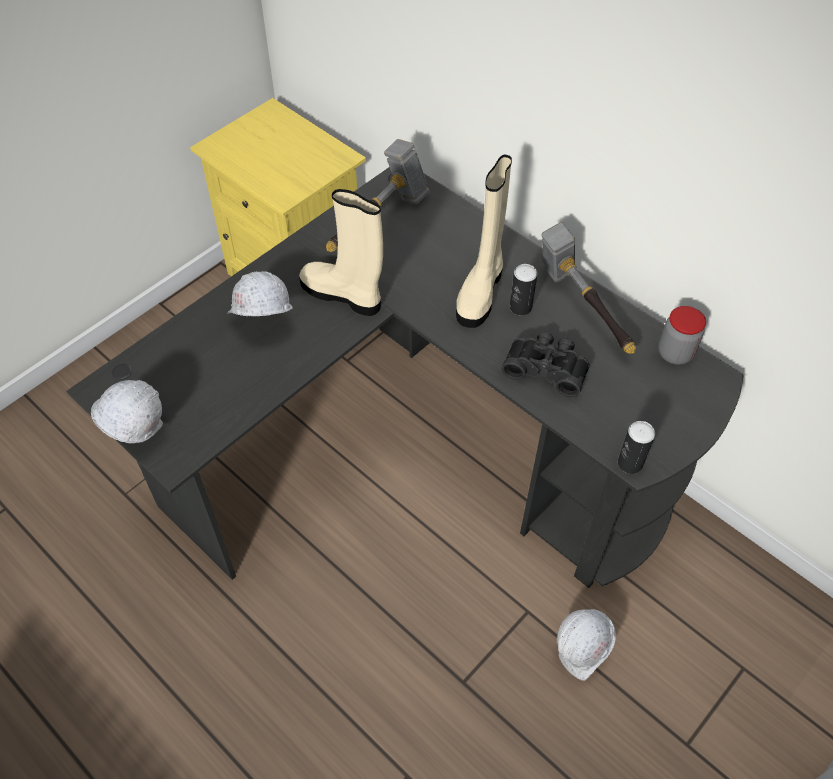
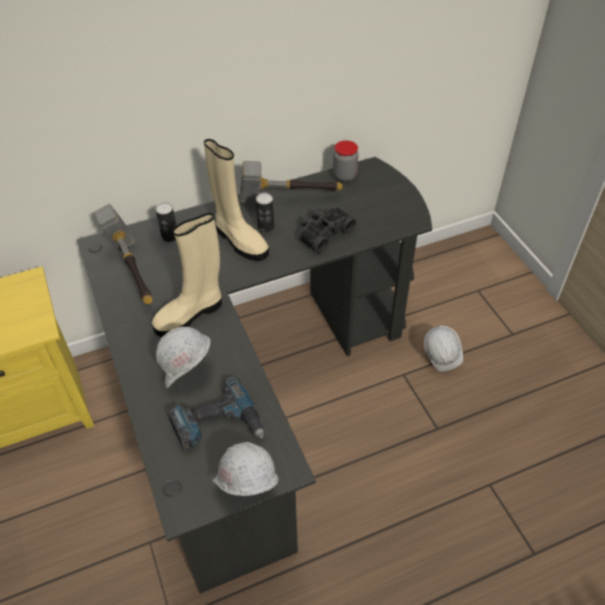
camera: 65 degrees left, 5 degrees down
can [618,421,655,474] -> can moved to [155,202,176,242]
none -> power drill [167,376,264,451]

